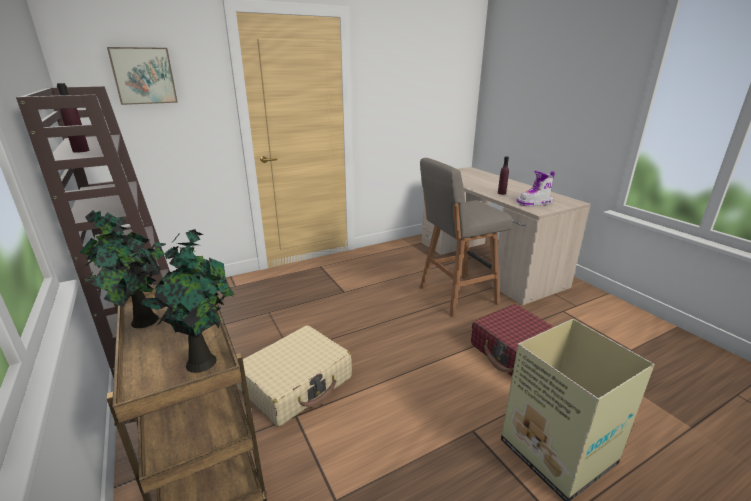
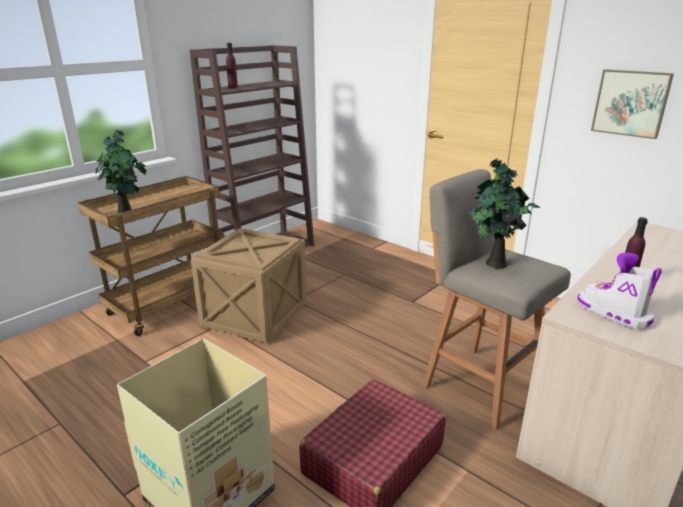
camera: 70 degrees right, 0 degrees up
potted plant [80,210,166,328] -> potted plant moved to [469,158,540,269]
picture [107,47,178,105] -> picture moved to [591,69,674,139]
beige suitcase [237,325,352,426] -> crate [190,228,307,343]

